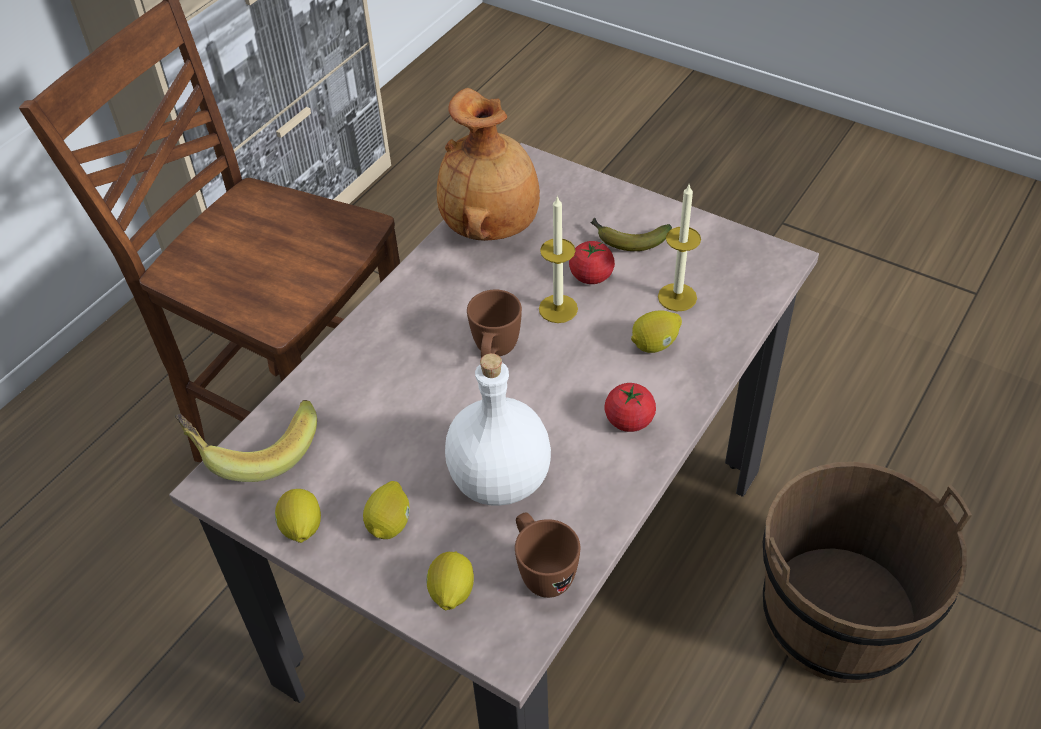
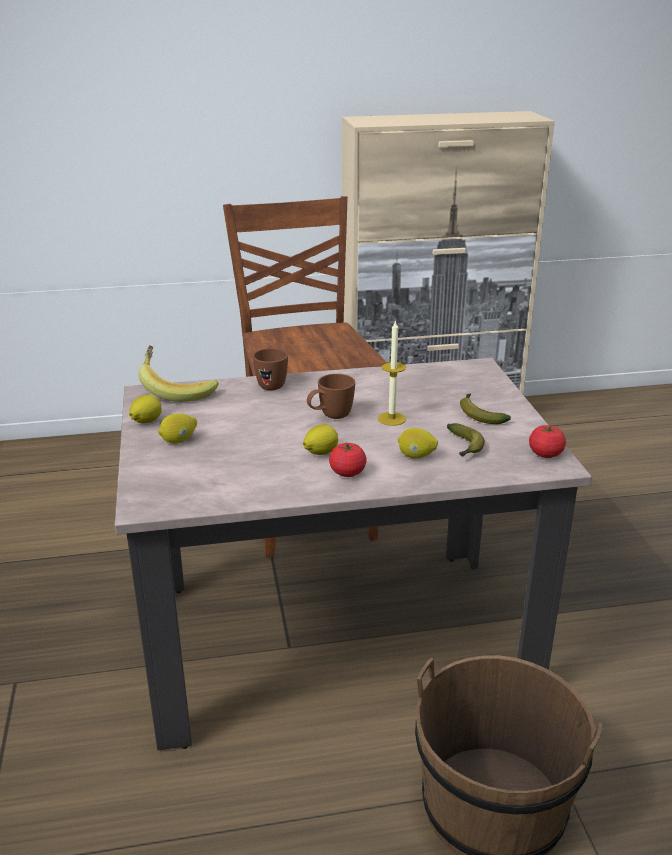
camera: 45 degrees right, 20 degrees down
lemon [426,551,474,610] -> lemon moved to [303,425,338,455]
brown vase [437,88,540,241] -> none
white bottle [445,353,551,506] -> none
brown mug [515,512,580,598] -> brown mug moved to [253,348,288,390]
tomato [569,241,615,284] -> tomato moved to [529,425,566,458]
candle [658,185,701,311] -> banana [447,423,485,457]

